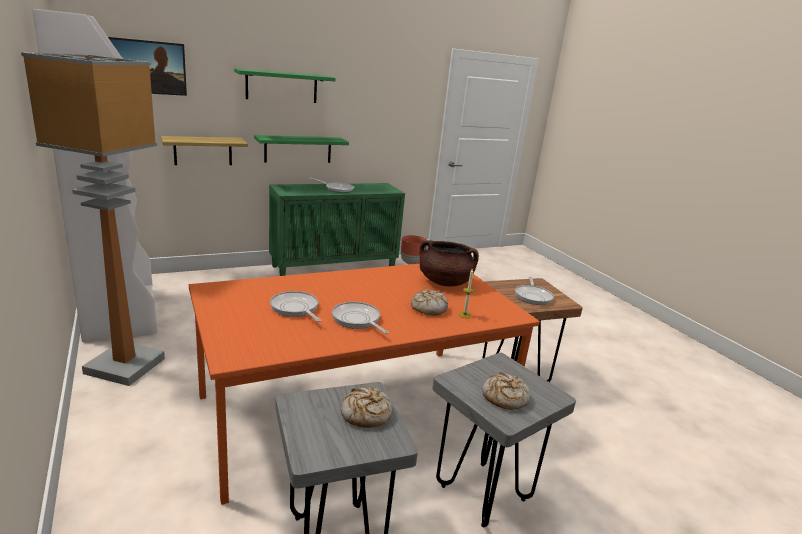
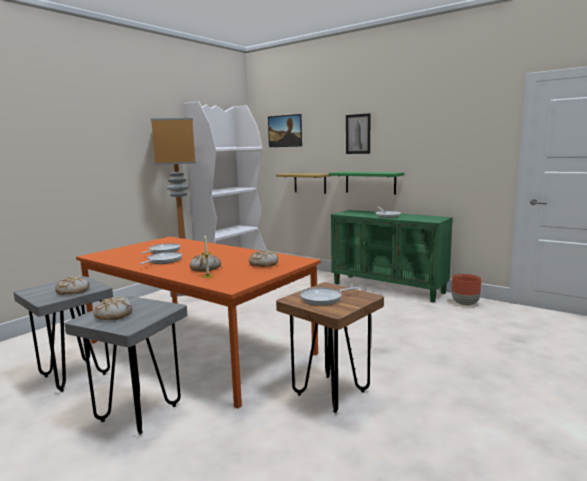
camera: 65 degrees right, 10 degrees down
green shelf [234,68,336,103] -> picture [346,113,371,154]
brown cooking pot [419,240,479,286] -> bread [249,250,278,267]

